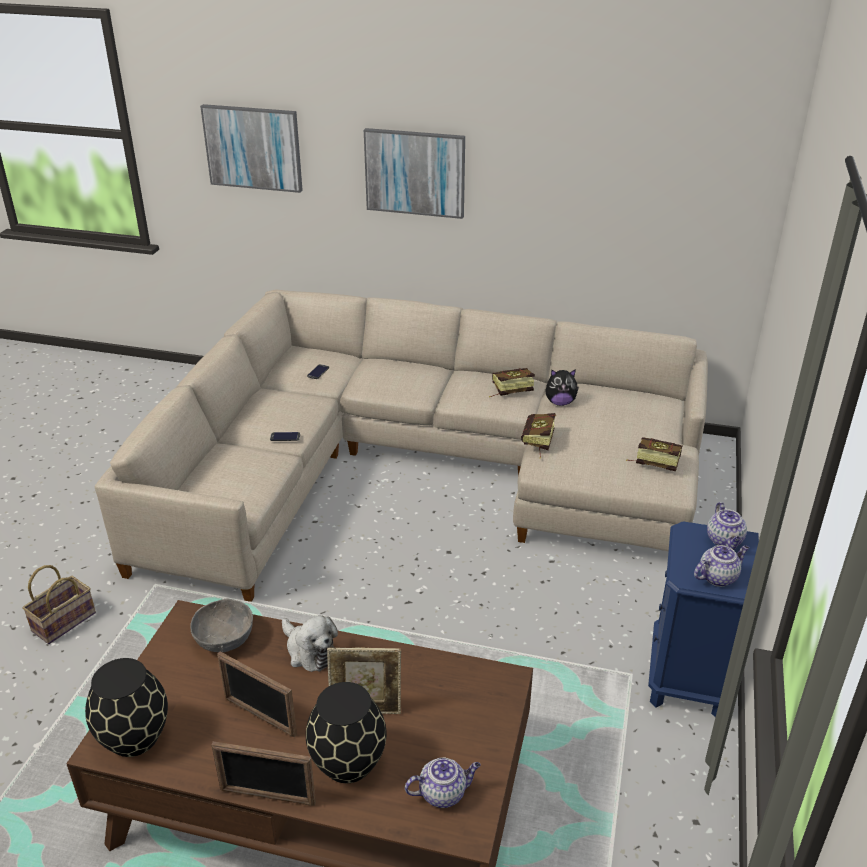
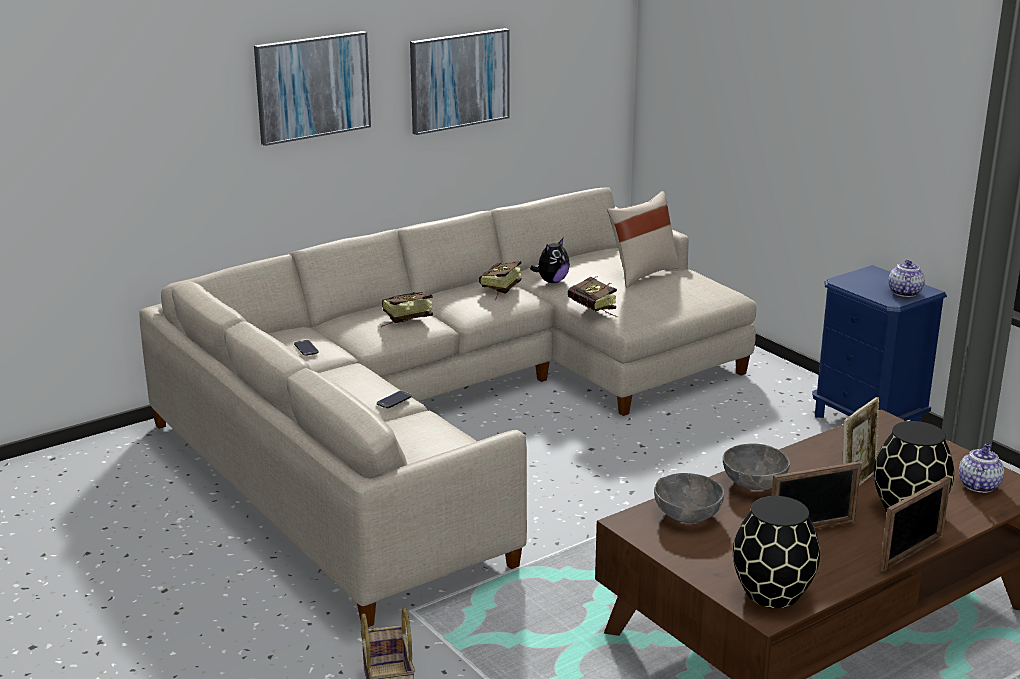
camera: 50 degrees left, 10 degrees down
picture [200,104,303,193] -> picture moved to [410,28,509,135]
plush toy [282,615,338,672] -> grey bowl [723,443,790,490]
book [626,437,682,471] -> book moved to [381,292,433,327]
teapot [707,502,747,550] -> none
none -> beige pillow [607,191,680,288]

